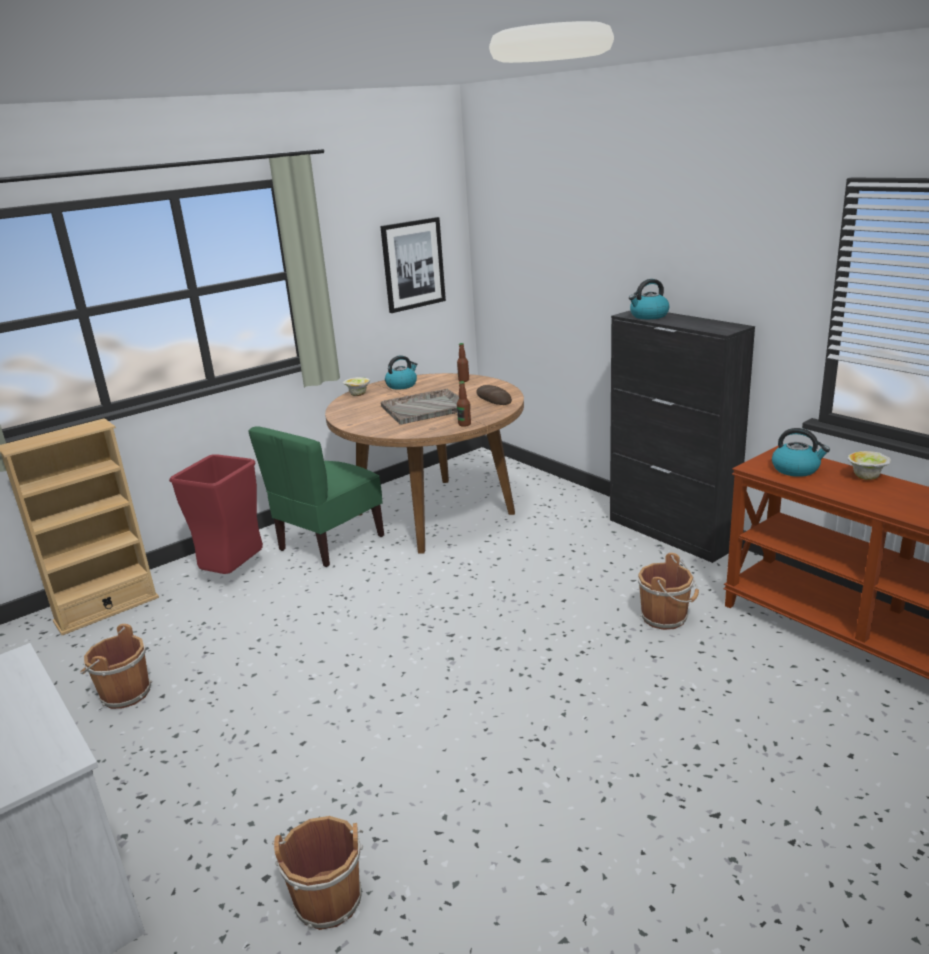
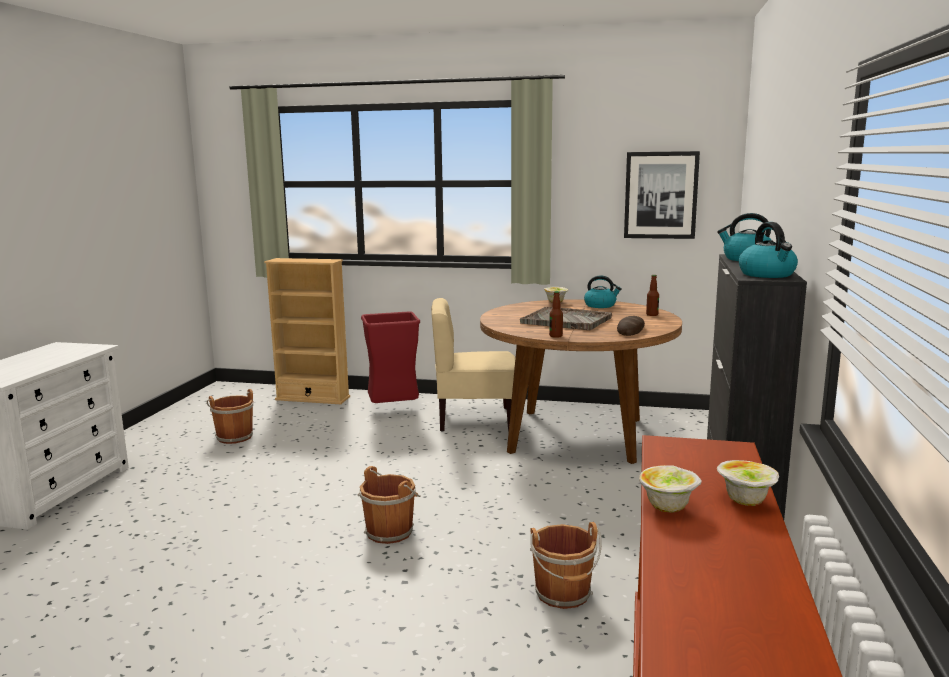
camera: 50 degrees right, 10 degrees down
green chair [248,426,384,567] -> beige chair [431,298,515,432]
brown bucket [272,816,363,930] -> brown bucket moved to [358,466,421,544]
kettle [772,428,830,477] -> kettle moved to [739,222,798,278]
none -> bowl [639,465,702,513]

